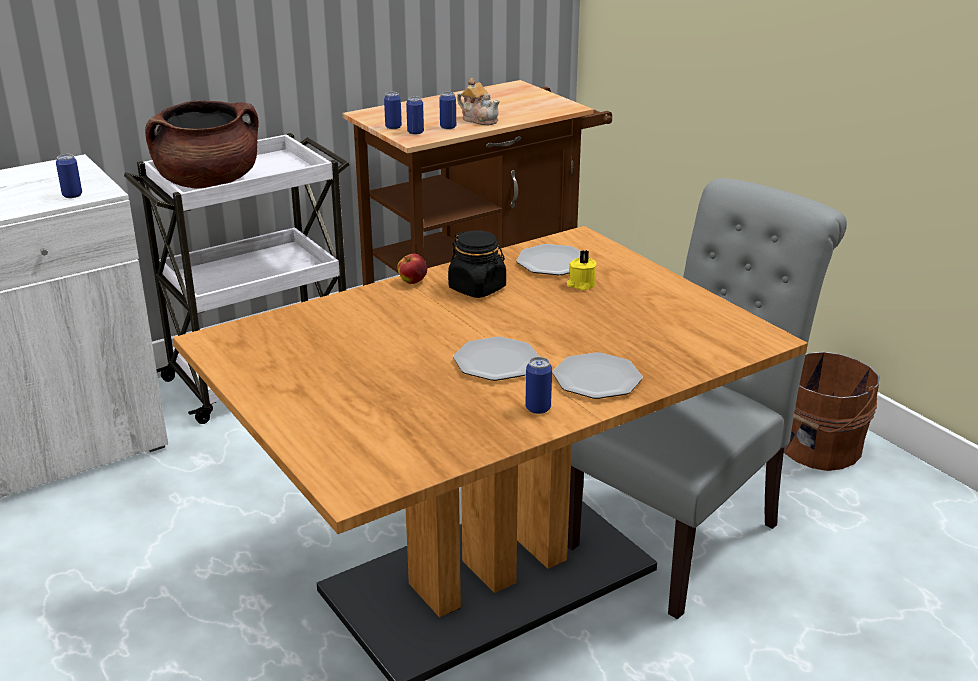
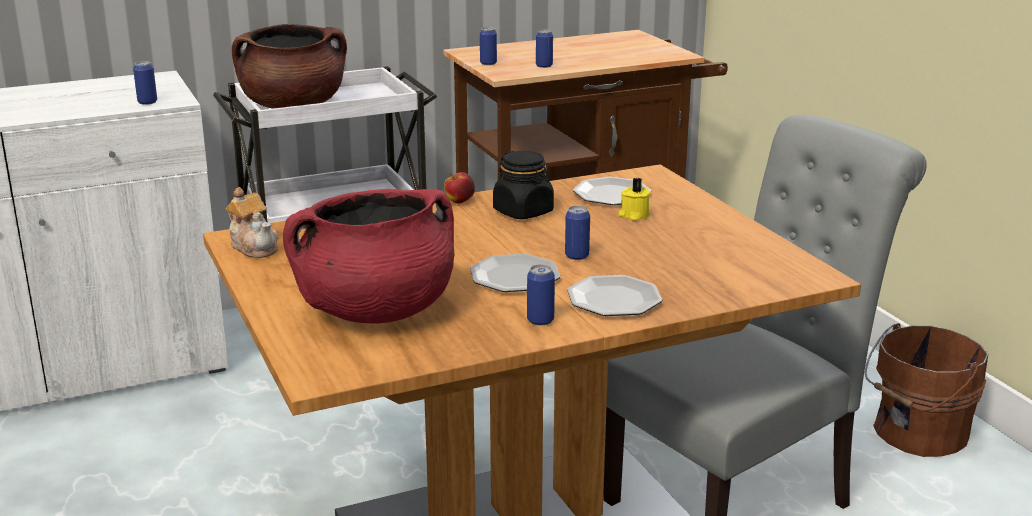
camera: 10 degrees right, 5 degrees down
can [406,97,424,134] -> can moved to [565,205,590,260]
teapot [457,78,500,125] -> teapot moved to [226,187,278,258]
none -> red cooking pot [283,189,454,324]

